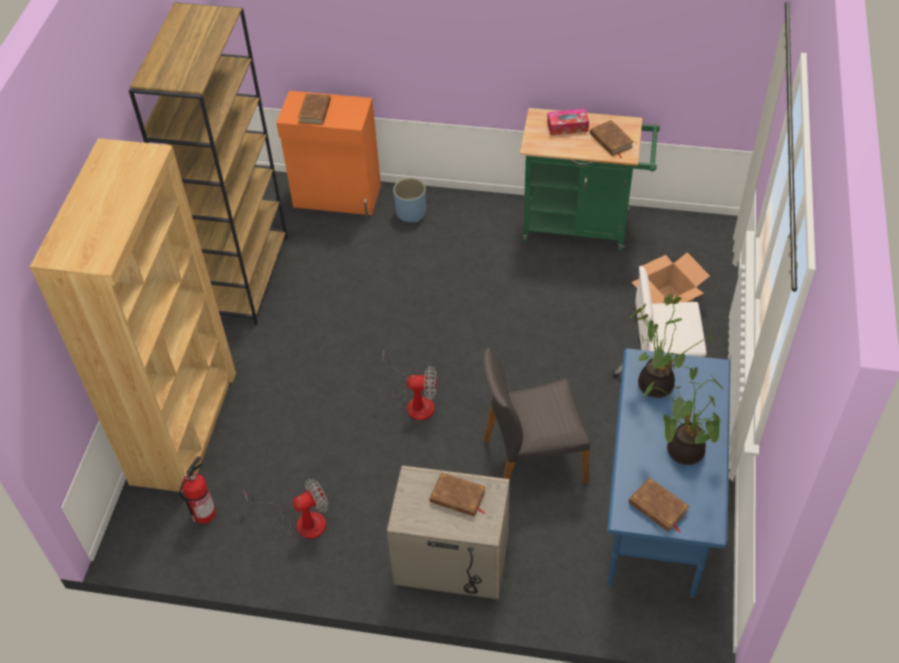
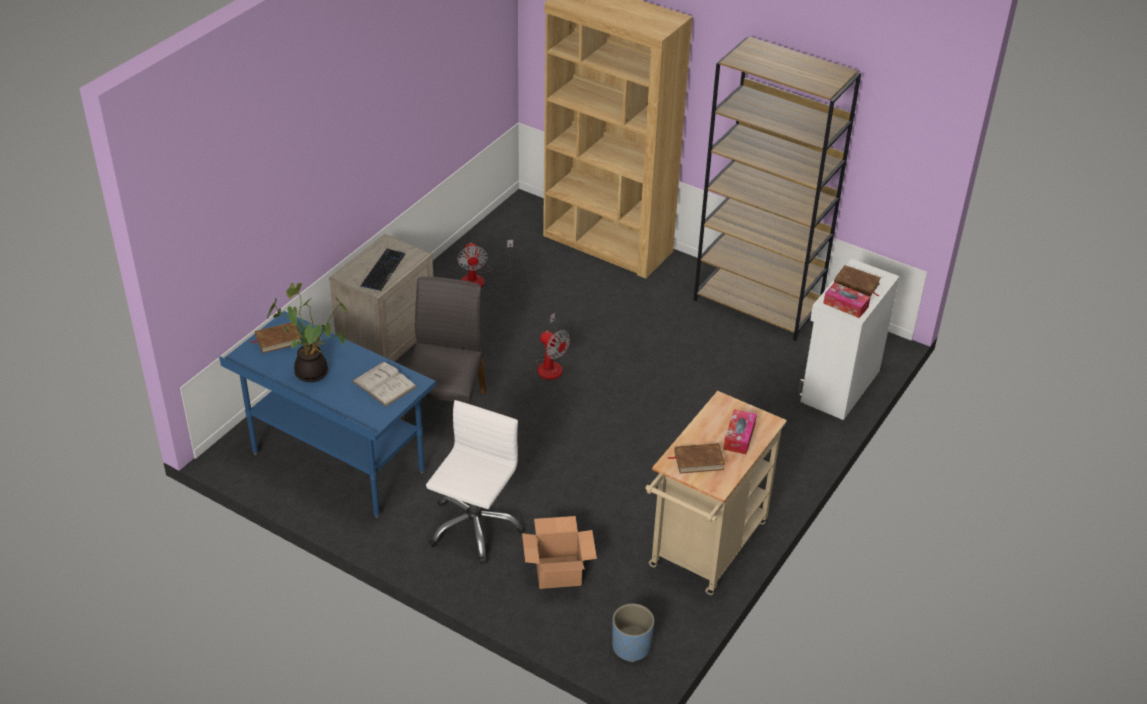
camera: 110 degrees right, 10 degrees down
fire extinguisher [179,456,216,524] -> none
orange cabinet [276,91,381,216] -> white cabinet [798,258,900,420]
fan [383,350,437,420] -> fan turned 75 degrees counterclockwise [536,313,570,380]
blue planter [393,178,426,222] -> blue planter moved to [612,604,654,662]
brown book [430,472,486,517] -> keyboard [360,249,405,291]
green cart [520,108,660,252] -> beige cart [645,391,787,595]
potted plant [630,294,715,398] -> white book [352,362,417,407]
none -> tissue box [823,283,870,318]

